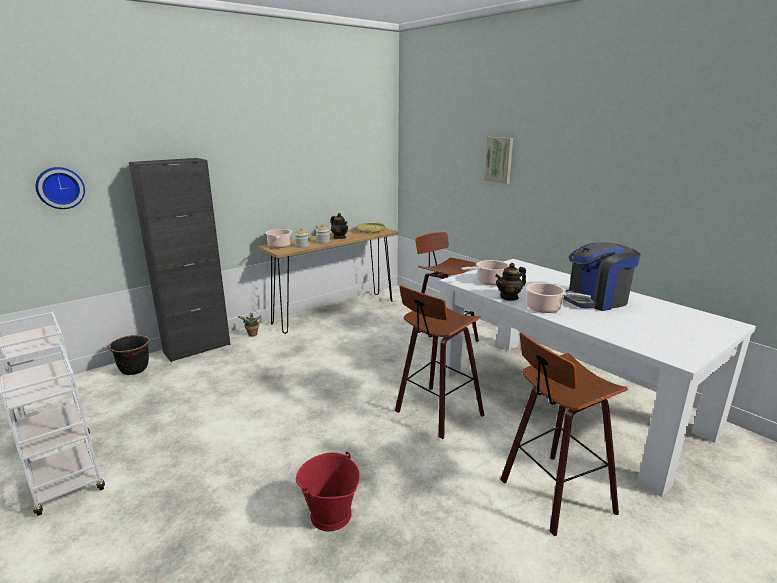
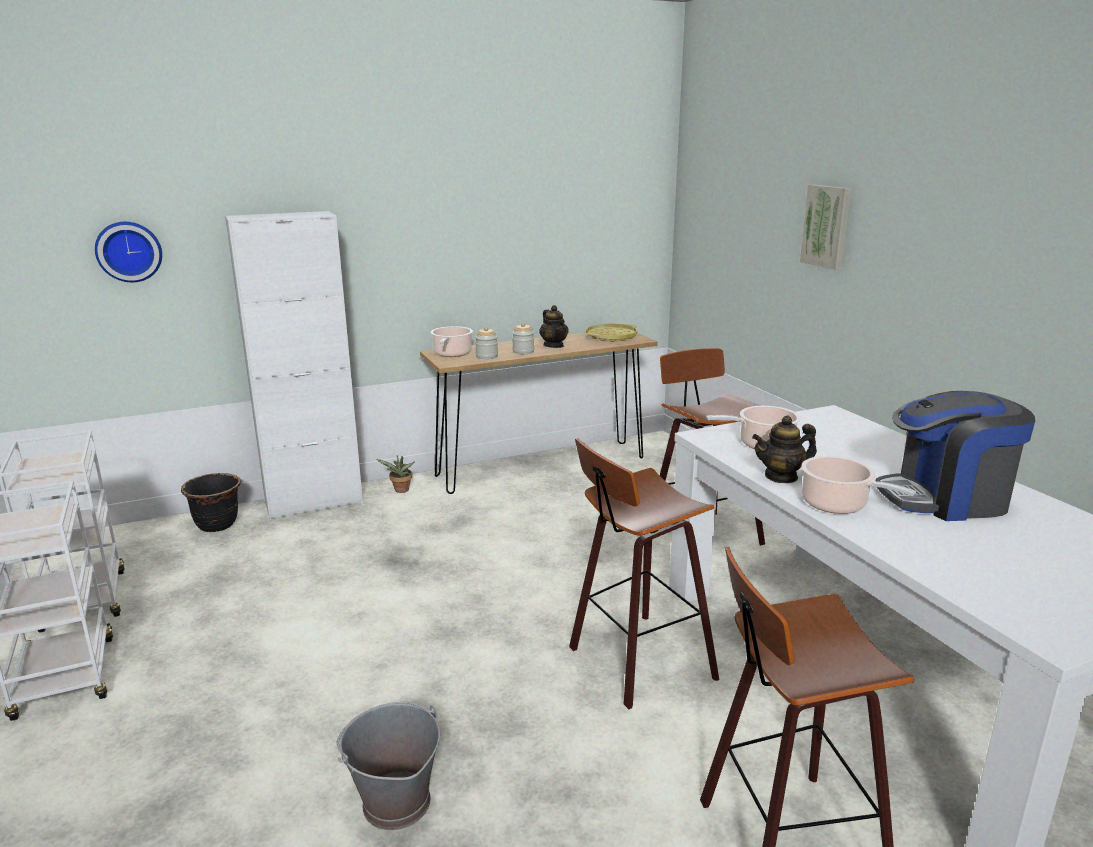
camera: 15 degrees right, 0 degrees up
black cabinet [129,158,230,362] -> white cabinet [225,211,363,520]
red bucket [296,452,359,531] -> grey bucket [337,701,440,830]

